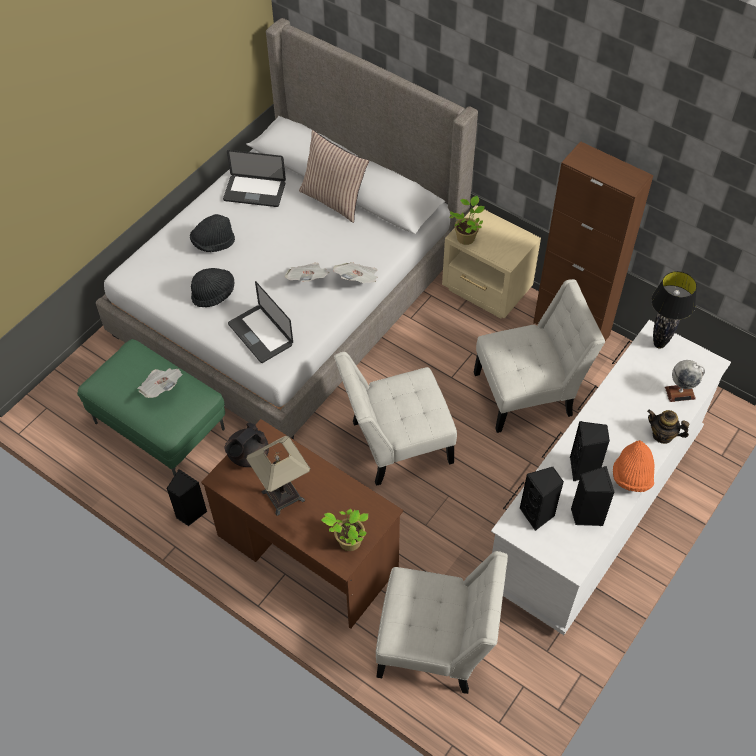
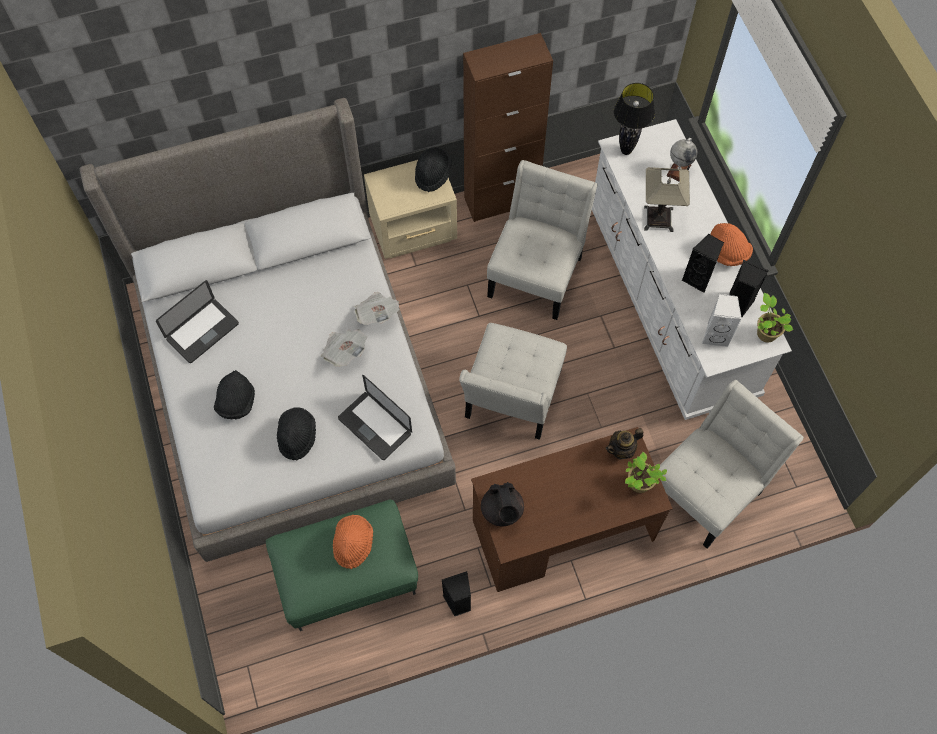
camera: 55 degrees left, 10 degrees up
newspaper [137,368,182,398] -> orange hat [333,515,373,569]
laptop [228,281,293,363] -> laptop turned 45 degrees clockwise [338,375,412,460]
table lamp [246,436,310,516] -> table lamp moved to [644,167,690,232]
pillow [299,130,369,223] -> none
potted plant [449,196,485,245] -> potted plant moved to [757,293,793,343]
black speaker [520,467,564,531] -> white speaker [702,294,742,348]
teapot [647,409,689,444] -> teapot moved to [606,428,643,459]
none -> black hat [415,147,452,192]

